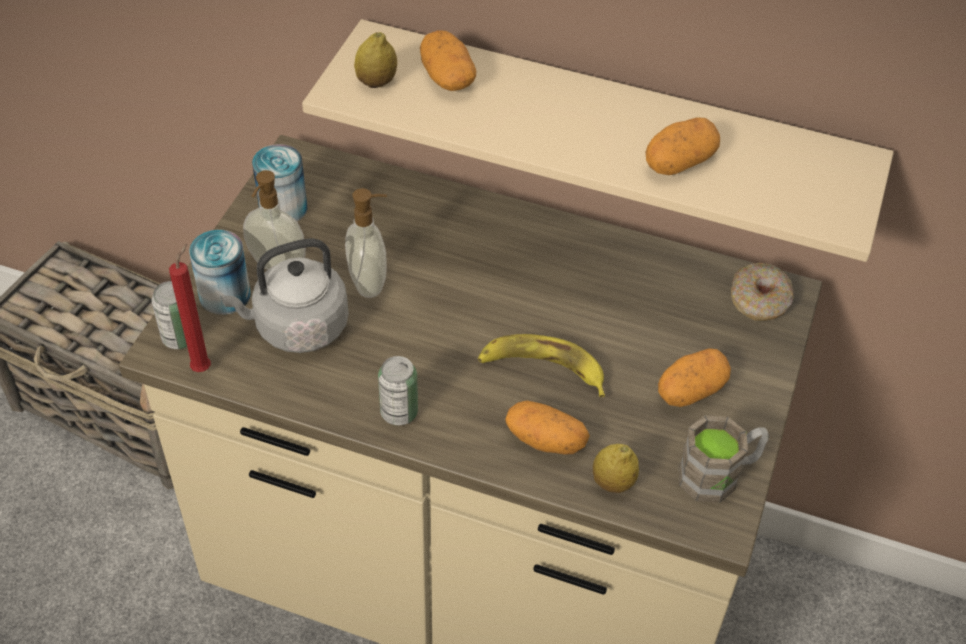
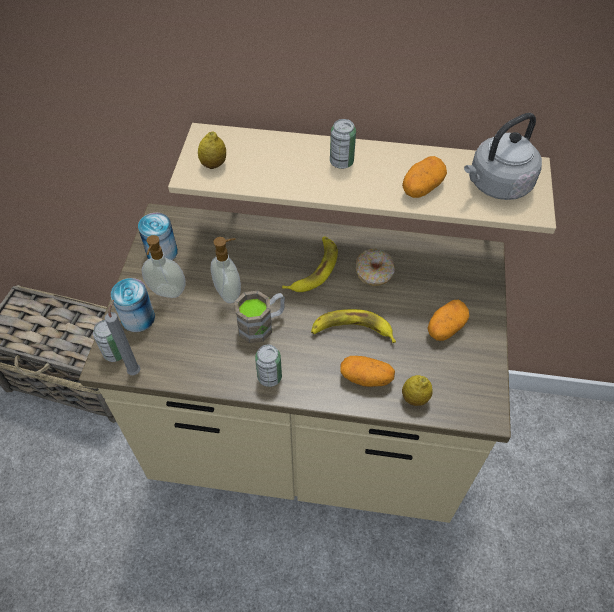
camera: 10 degrees left, 5 degrees up
red candle [169,244,211,372] -> grey candle [105,299,141,375]
grey kettle [221,238,349,353] -> grey kettle moved to [464,113,542,200]
potato [420,30,476,91] -> none
brown mug [679,415,769,503] -> brown mug moved to [235,291,285,343]
donut [731,263,794,321] -> donut moved to [356,249,395,286]
none -> banana [282,236,338,292]
none -> can [330,119,356,169]

